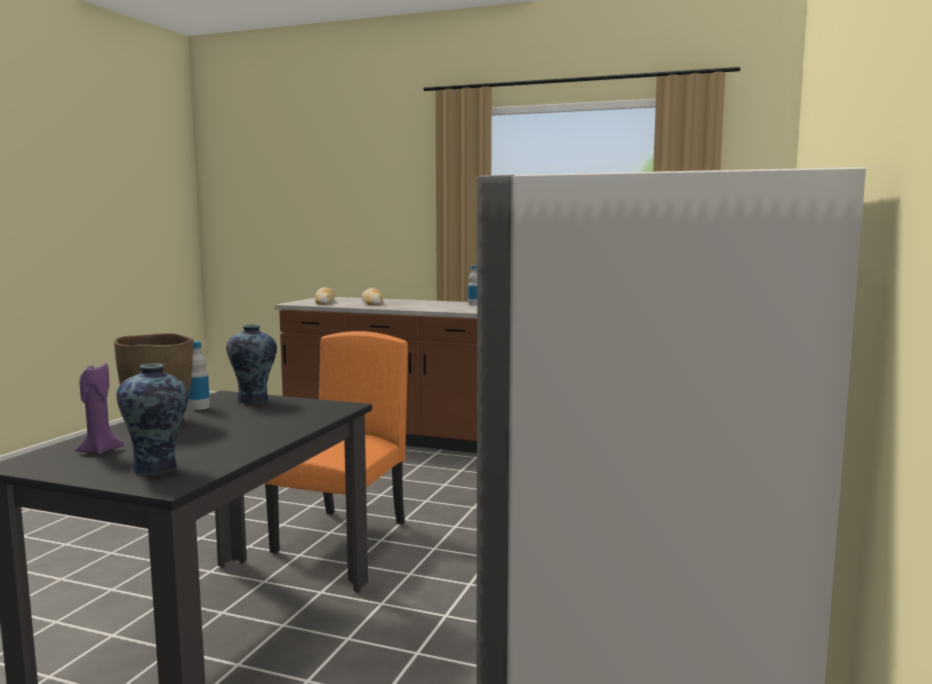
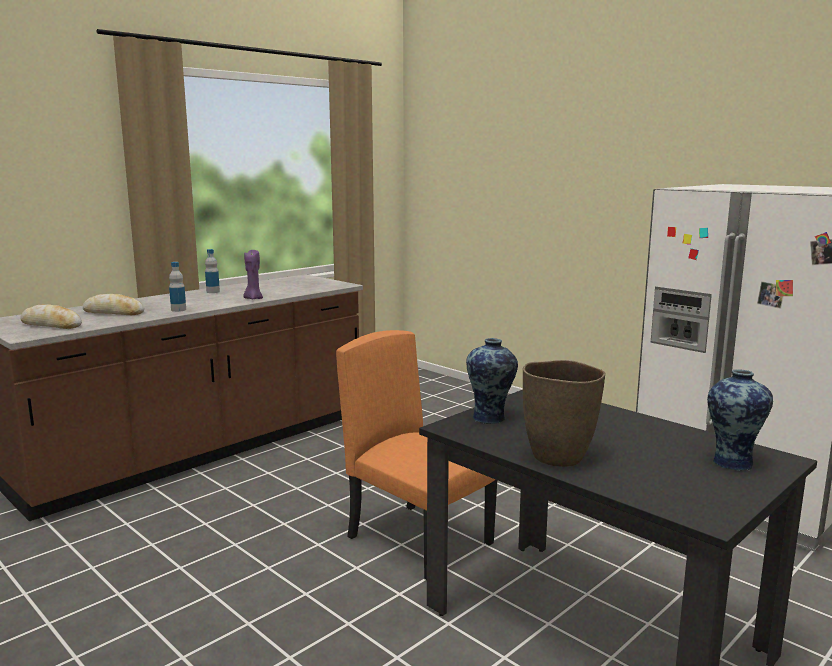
camera: 65 degrees left, 5 degrees up
purple candle [75,363,124,455] -> purple candle moved to [243,249,263,299]
bottle [188,341,210,410] -> bottle moved to [169,262,186,312]

